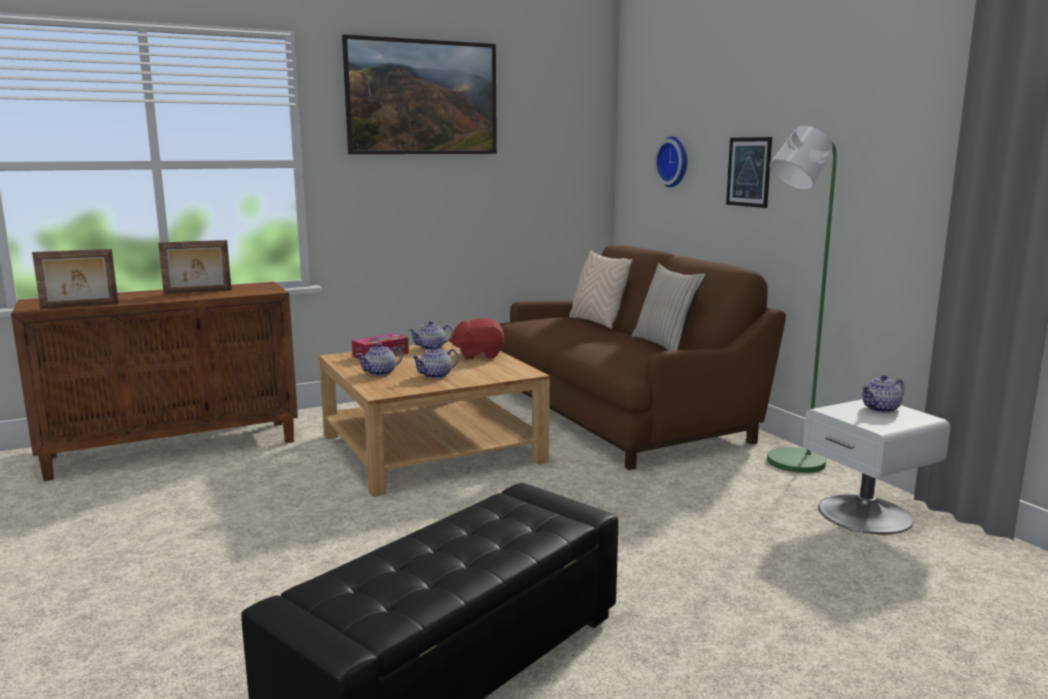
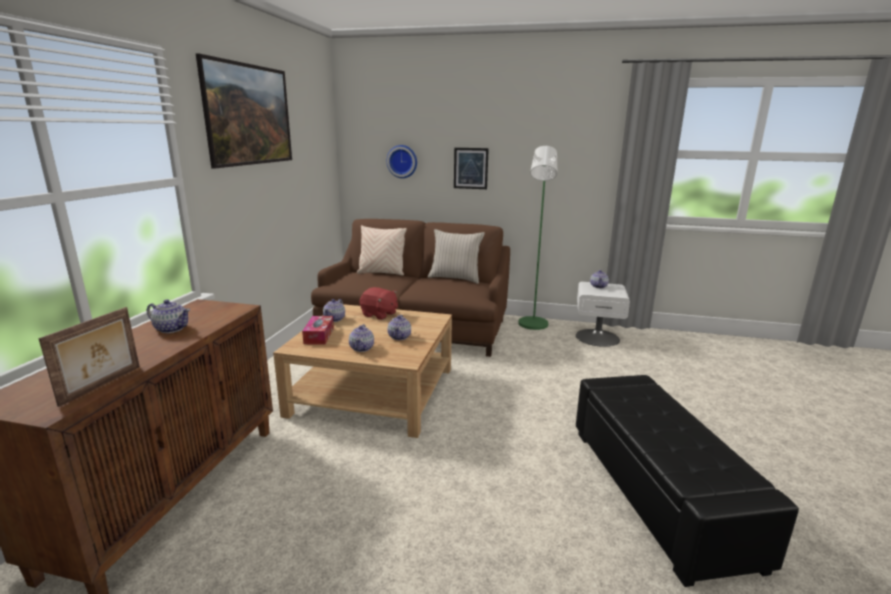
camera: 50 degrees left, 5 degrees up
picture frame [158,240,231,294] -> teapot [147,299,190,333]
red plush toy [449,318,505,360] -> red plush toy turned 90 degrees counterclockwise [359,287,398,320]

